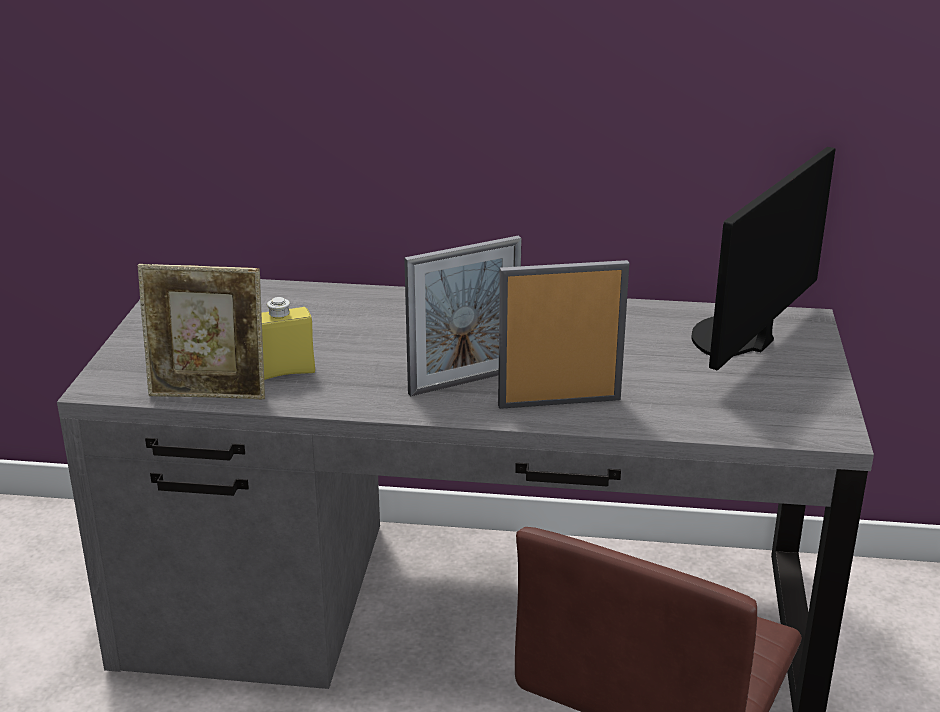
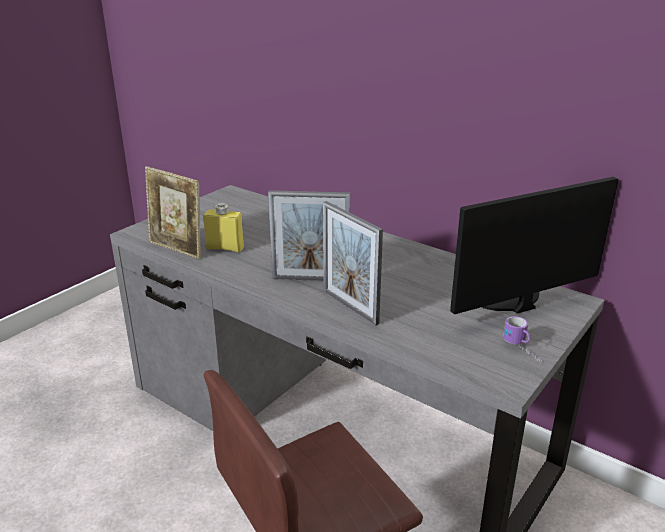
camera: 30 degrees right, 0 degrees up
picture frame [498,260,629,409] -> picture frame turned 150 degrees counterclockwise [323,201,383,325]
none -> mug [503,316,542,362]

